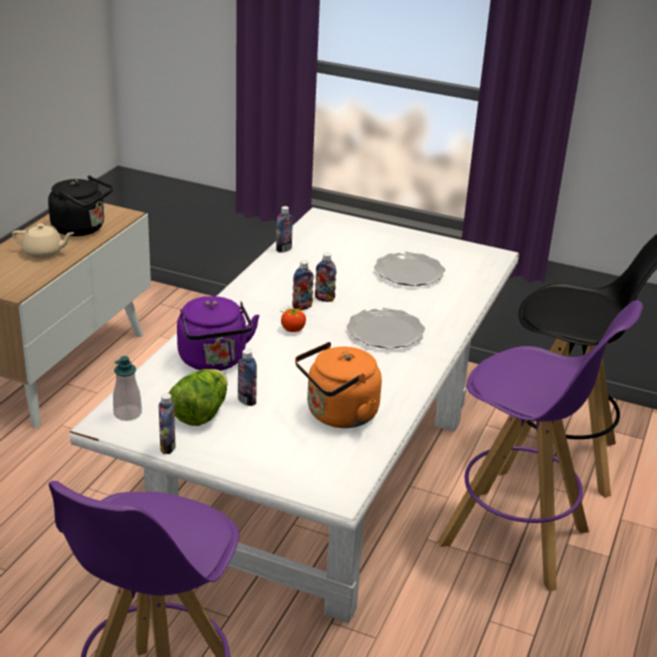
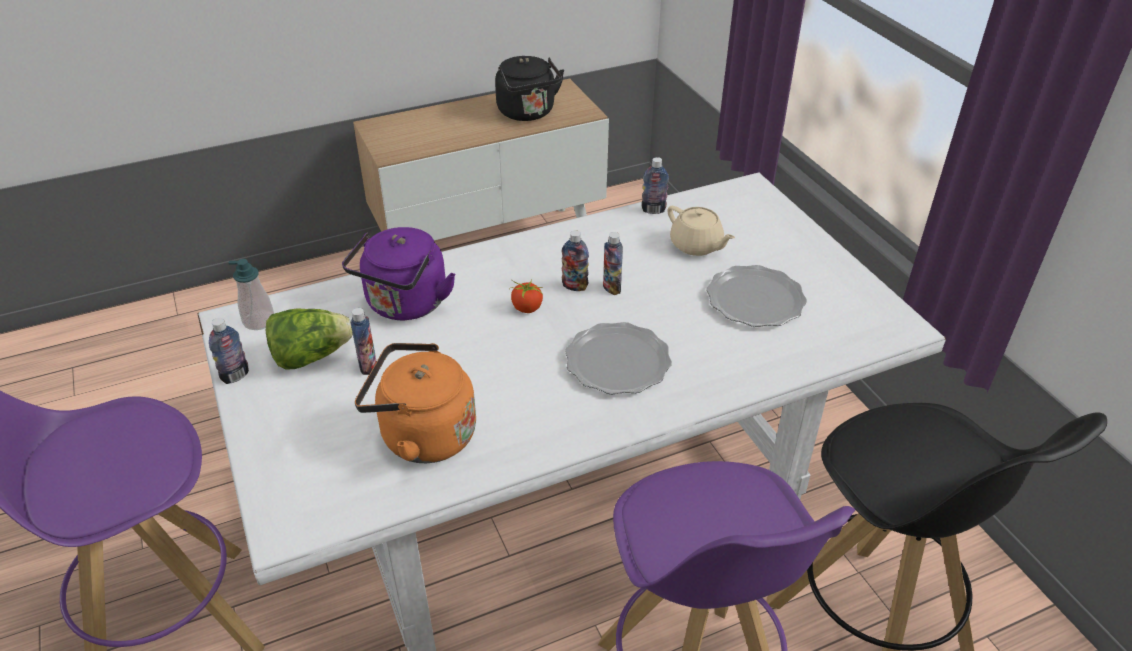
camera: 45 degrees right, 10 degrees up
beige teapot [12,223,74,258] -> beige teapot moved to [668,206,735,256]

